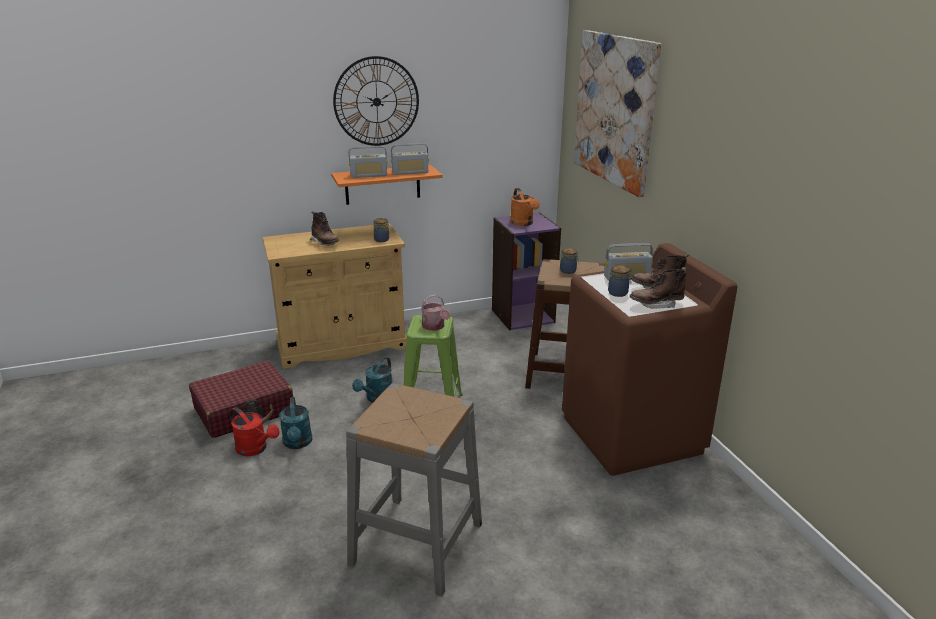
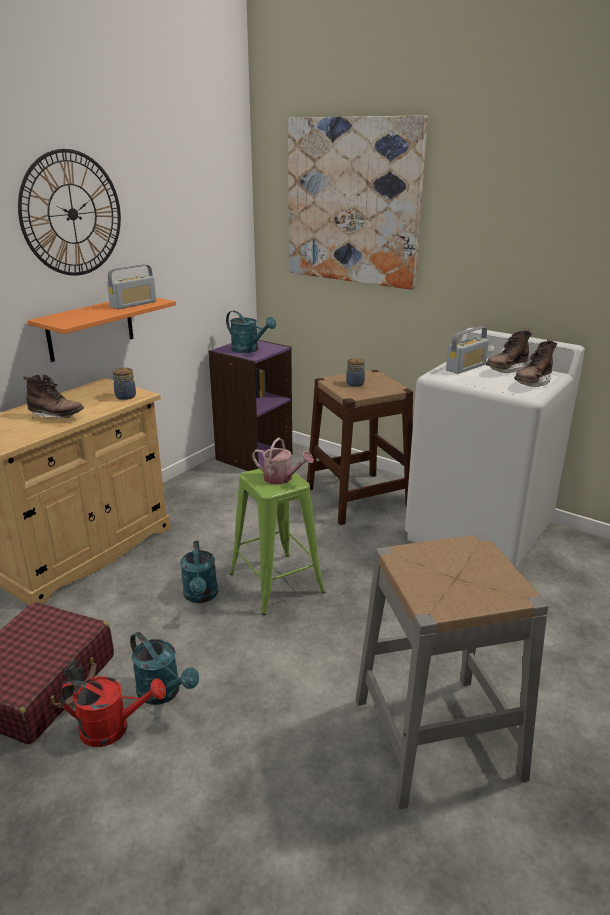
camera: 35 degrees left, 0 degrees up
radio [349,146,387,178] -> none
orange watering can [510,188,540,226] -> turquoise watering can [226,311,276,353]
brown washing machine [562,243,737,476] -> white washing machine [405,328,585,569]
jar [608,265,632,297] -> none

